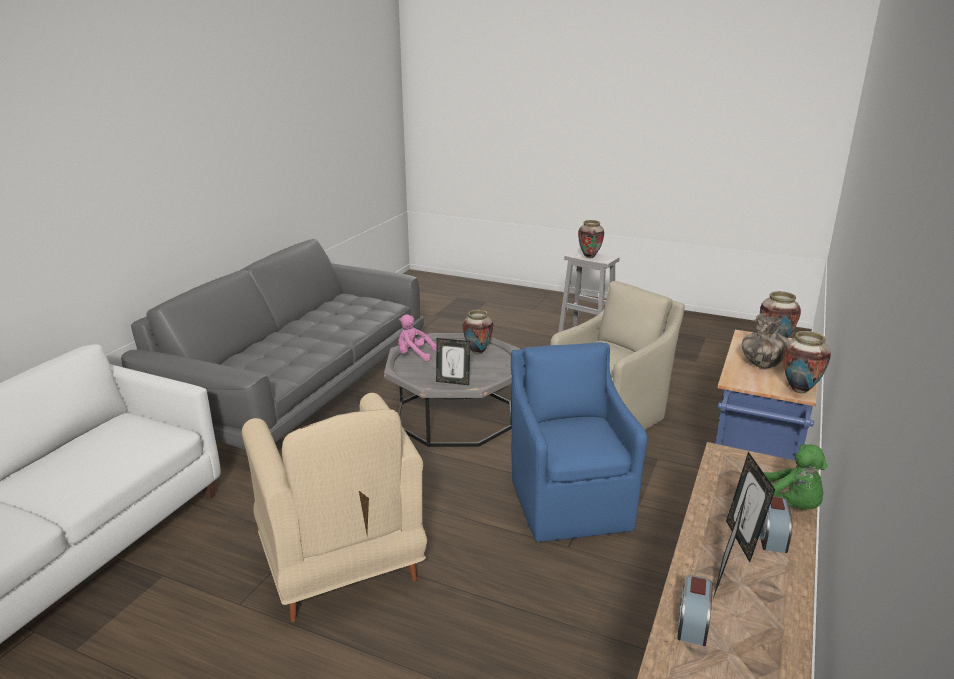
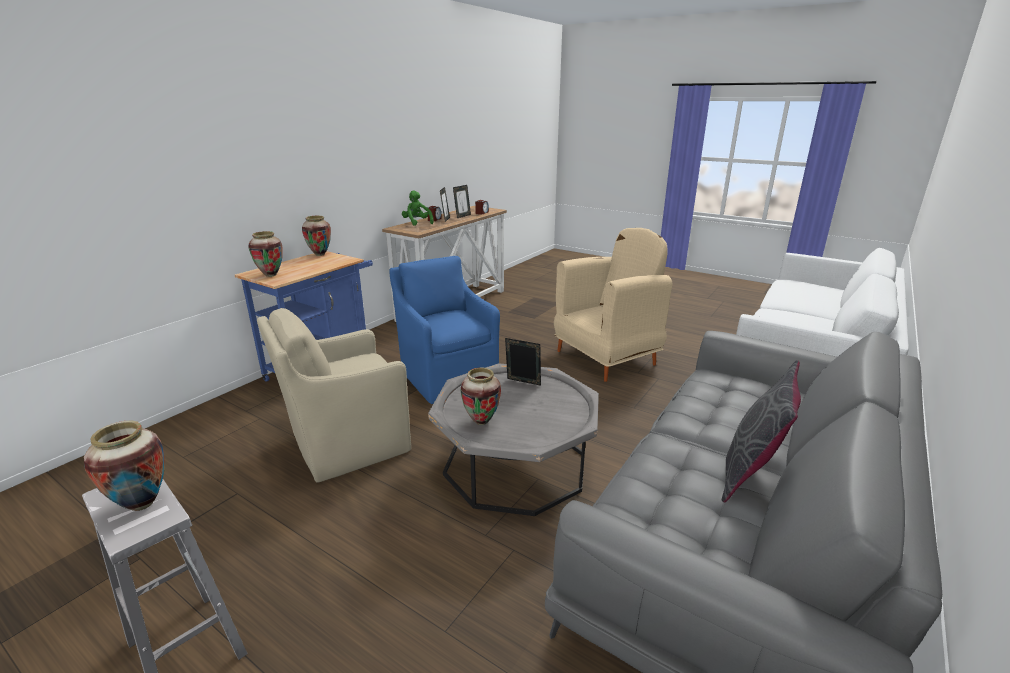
camera: 170 degrees left, 0 degrees up
beige armchair [242,393,427,622] -> beige armchair turned 75 degrees clockwise [554,228,673,382]
pink plush toy [398,315,436,361] -> none
blue armchair [511,342,647,542] -> blue armchair turned 150 degrees clockwise [389,256,500,404]
vase [742,313,789,368] -> none
none -> grey pillow [722,360,801,502]

